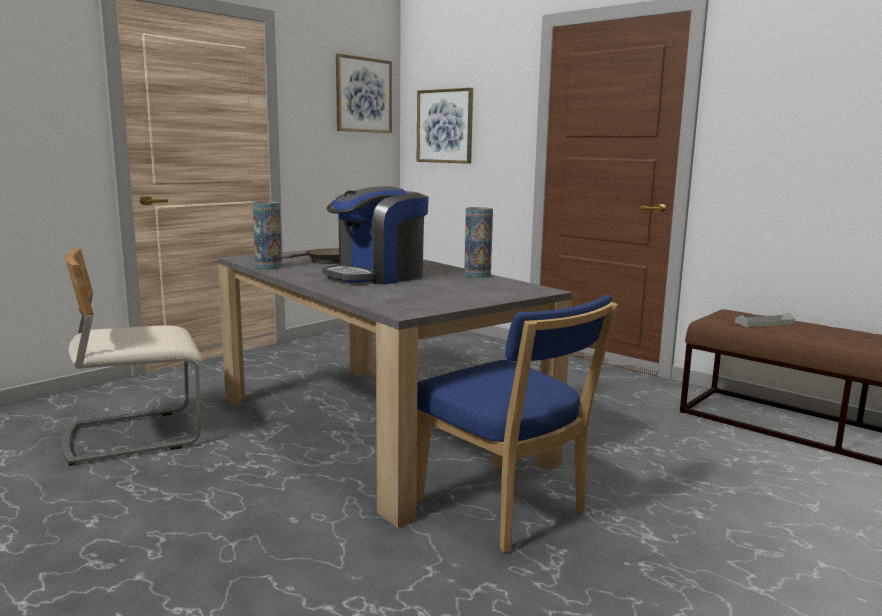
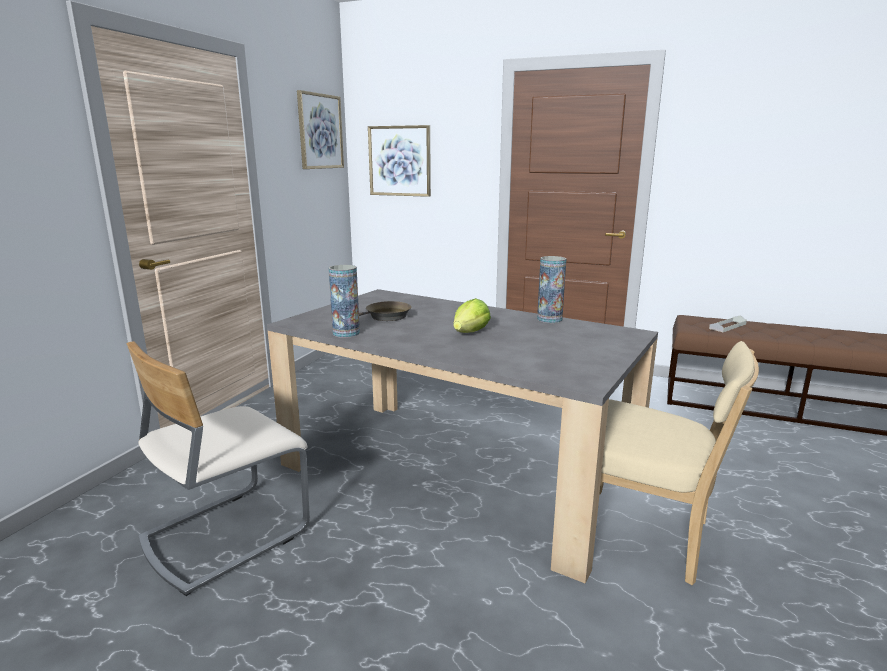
camera: 20 degrees left, 5 degrees up
coffee machine [322,186,429,285] -> lettuce [453,298,491,333]
blue chair [416,294,618,552] -> beige chair [599,341,759,585]

